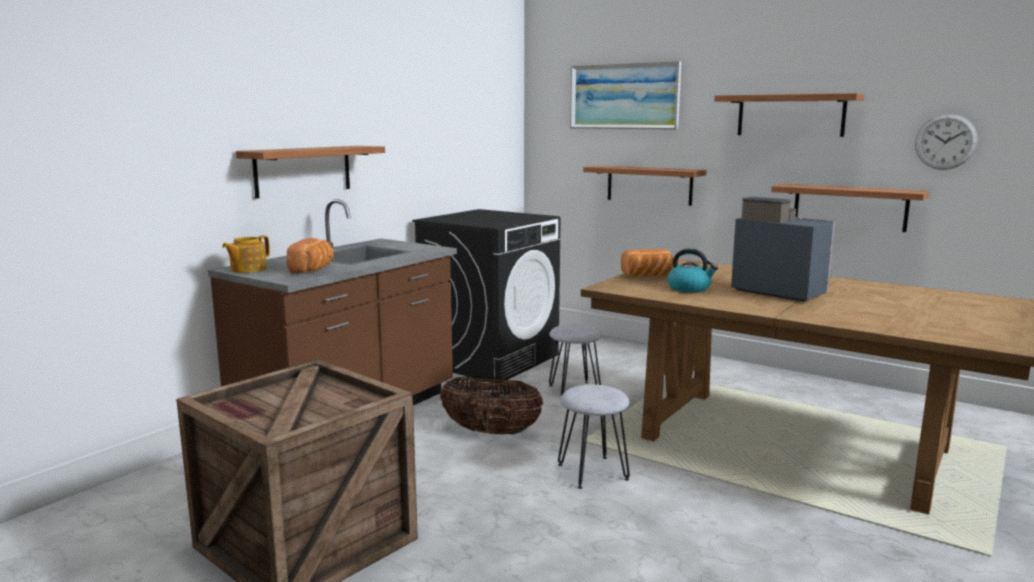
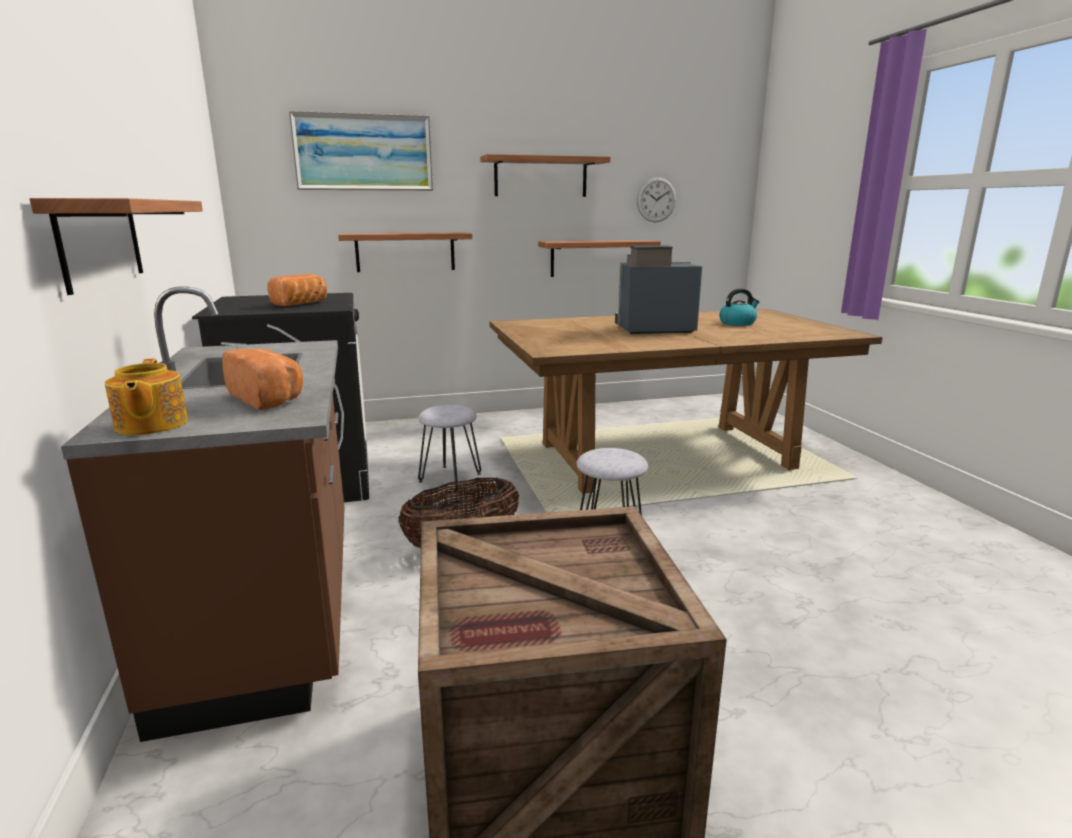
camera: 50 degrees left, 5 degrees up
bread [621,249,673,277] -> bread moved to [267,274,327,306]
kettle [667,248,718,293] -> kettle moved to [719,288,759,326]

